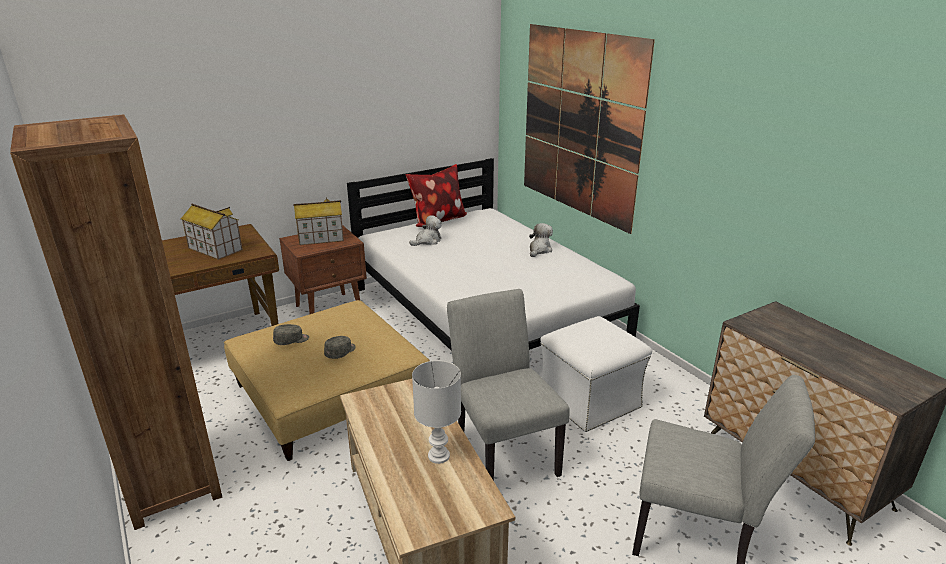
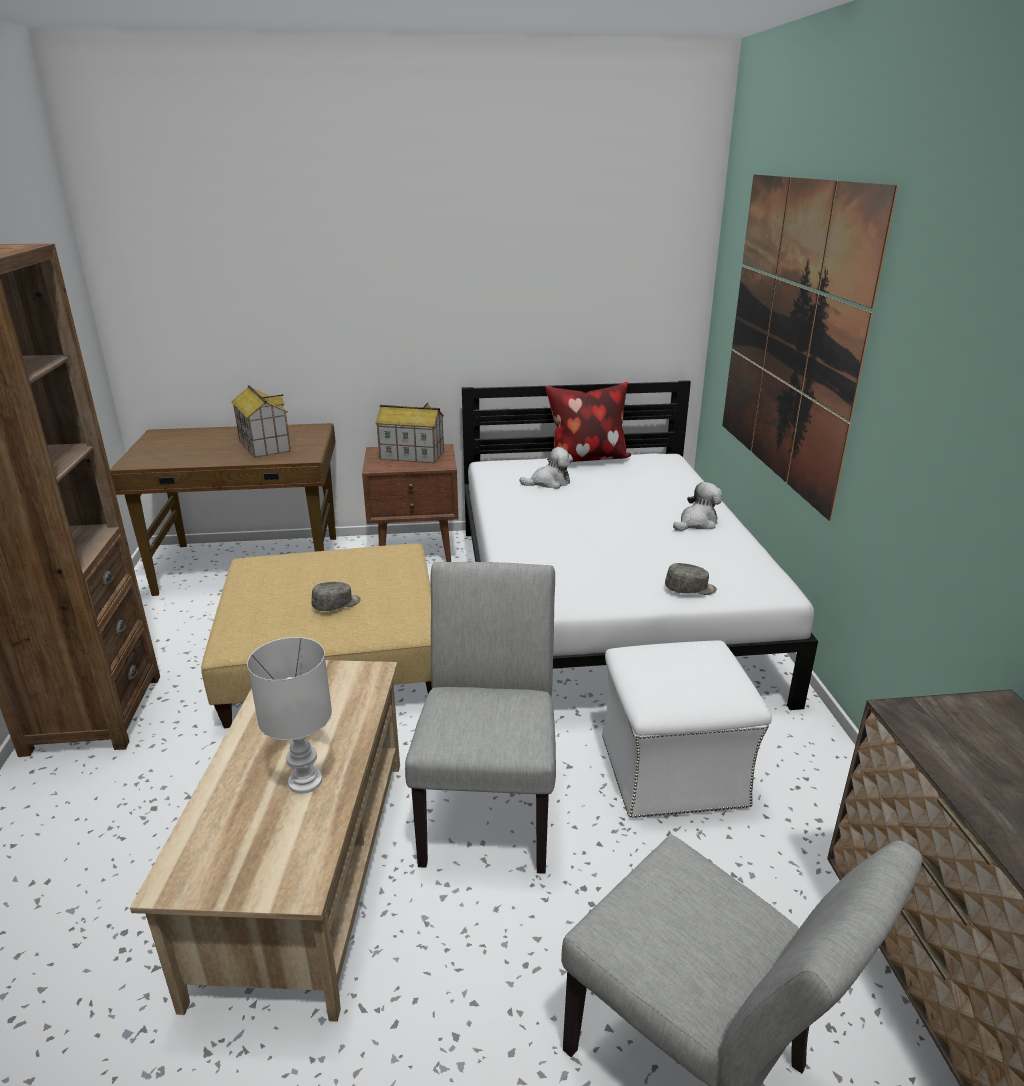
camera: 25 degrees right, 0 degrees up
grey cap [273,324,309,345] -> grey cap moved to [665,563,717,595]

